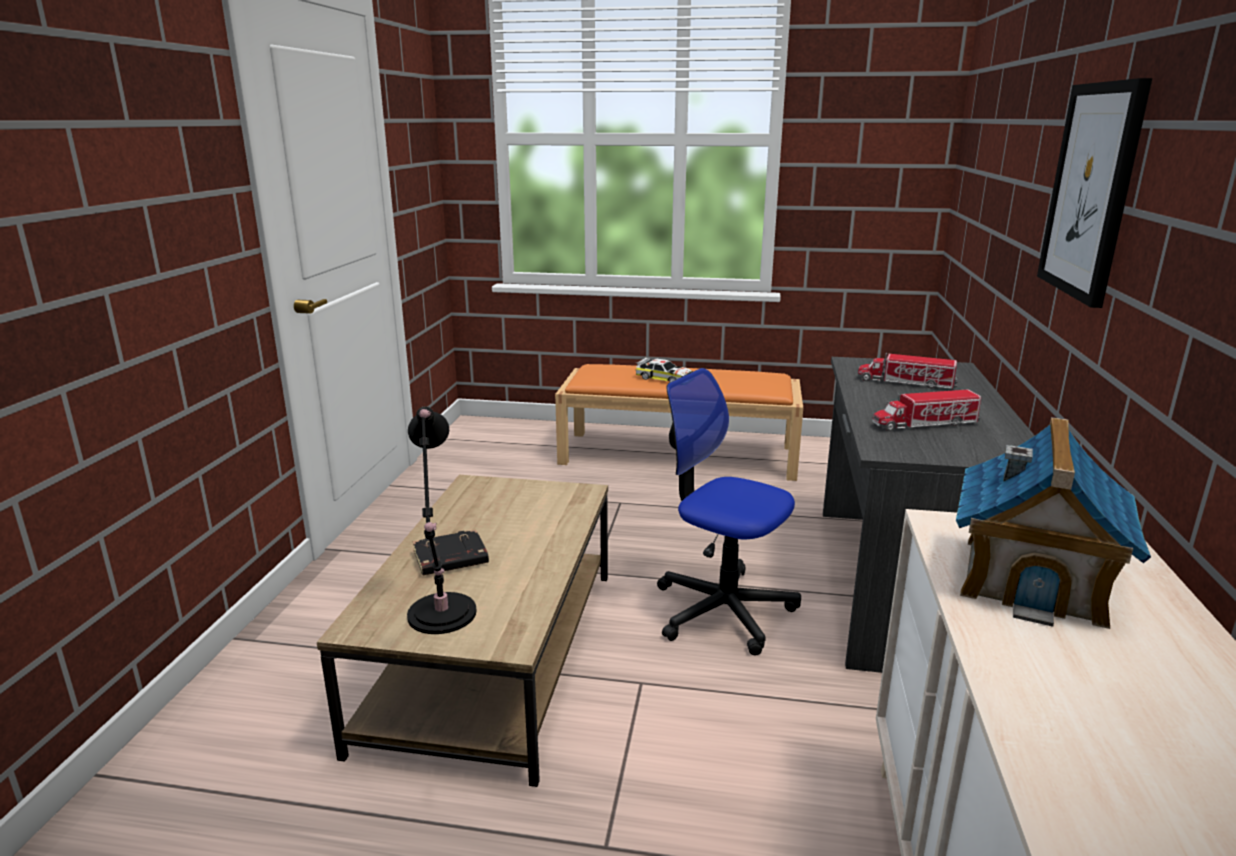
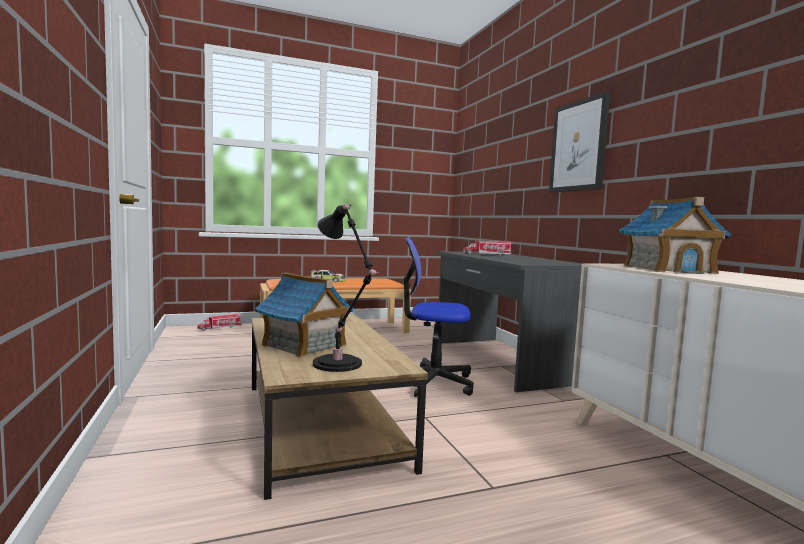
camera: 30 degrees left, 15 degrees down
black book [412,530,489,575] -> toy house [255,273,354,358]
toy truck [872,389,981,431] -> toy truck moved to [197,314,242,331]

